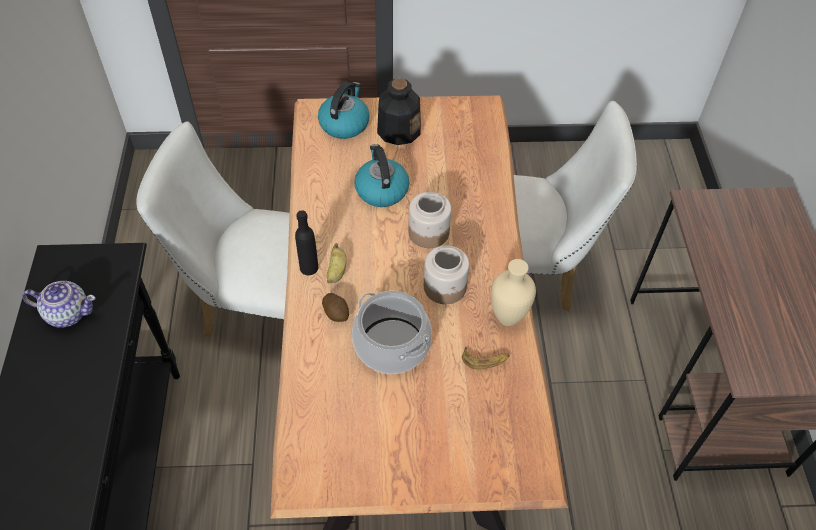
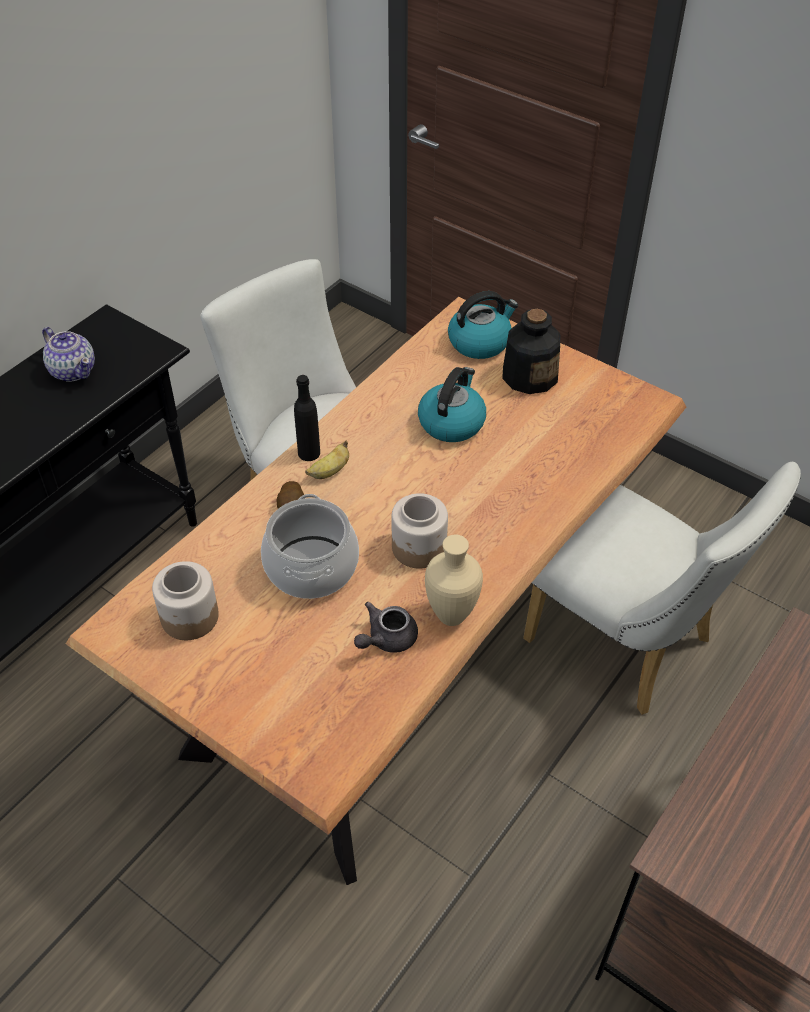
camera: 40 degrees right, 5 degrees down
jar [408,192,451,248] -> jar moved to [152,561,219,640]
banana [462,347,510,369] -> grey teapot [354,602,418,653]

